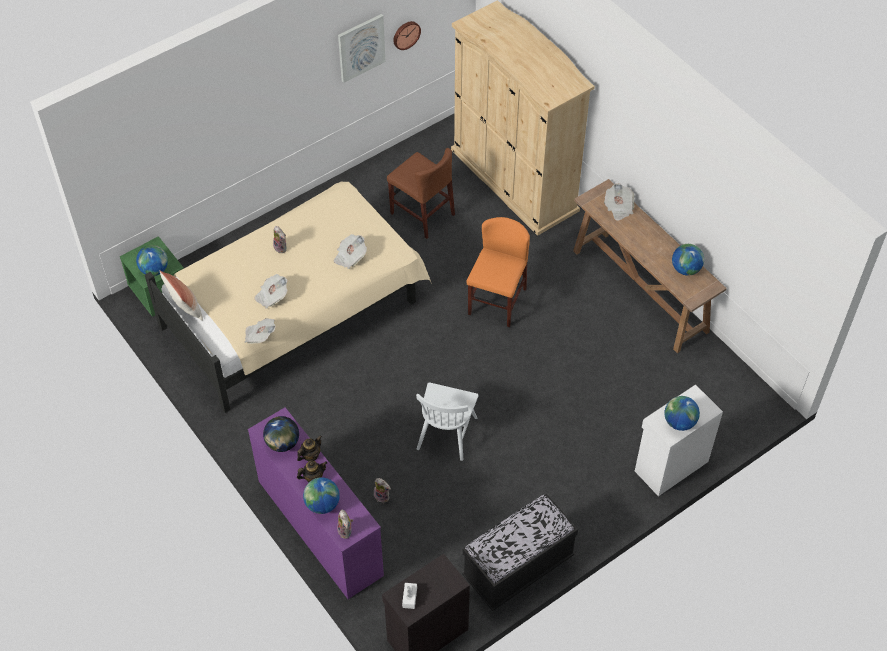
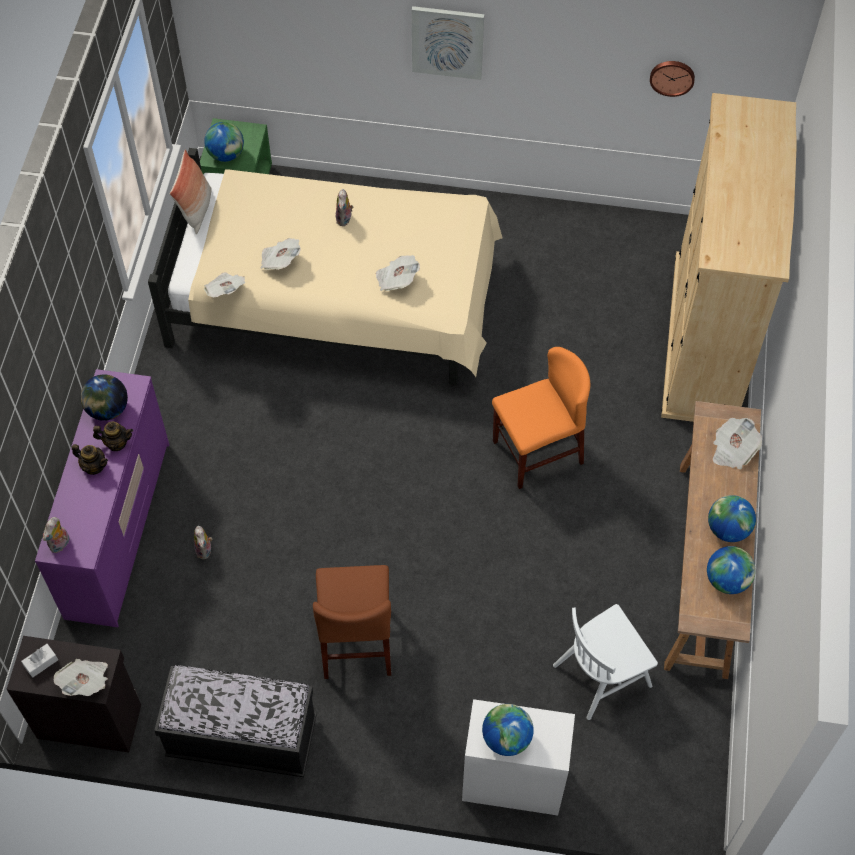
camera: 45 degrees right, 5 degrees up
globe [303,477,340,514] -> globe moved to [708,495,756,542]
picture [338,14,386,83] -> picture moved to [412,6,484,80]
brown chair [387,148,455,239] -> brown chair moved to [313,565,391,679]
white chair [416,382,478,461] -> white chair moved to [553,604,658,720]
none -> newspaper [54,659,108,696]

